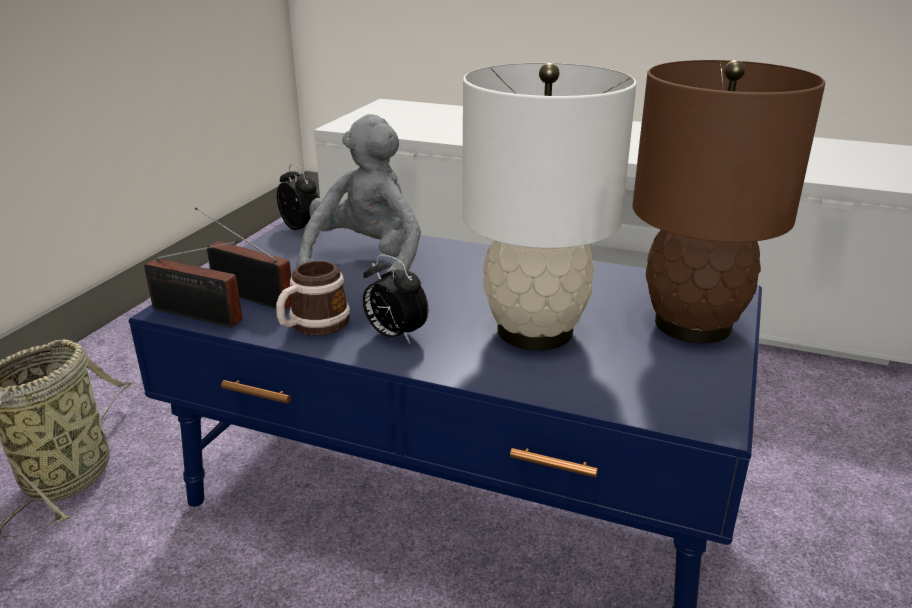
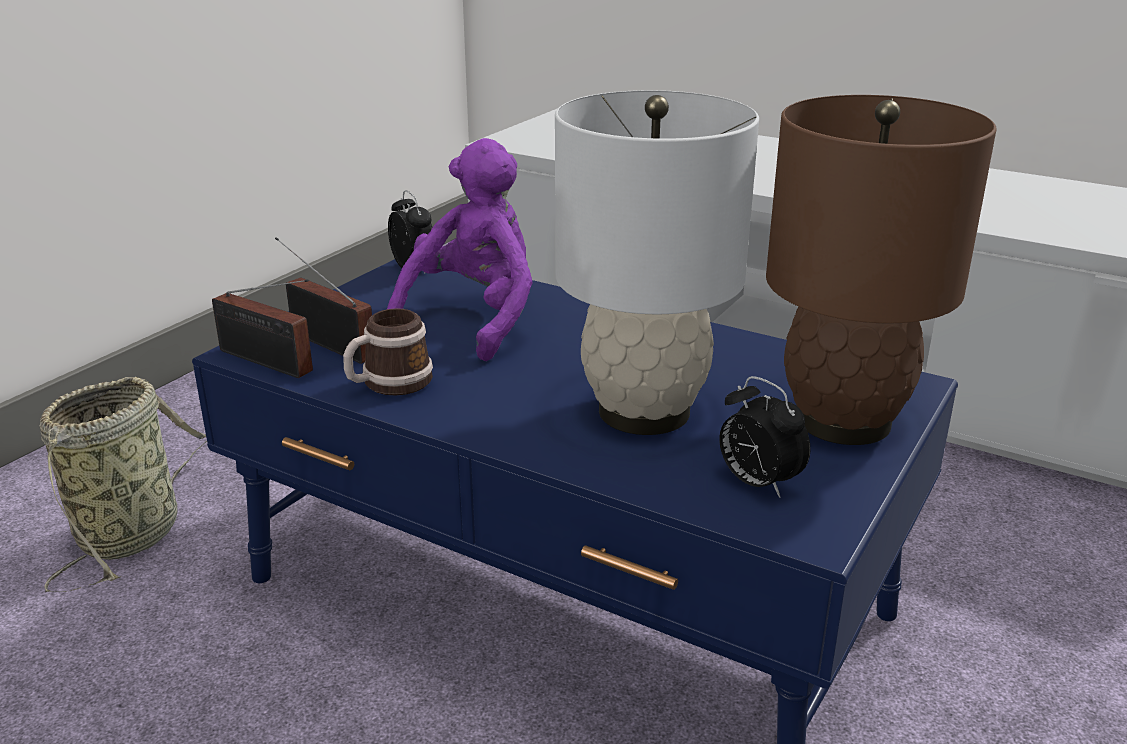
camera: 10 degrees right, 0 degrees up
grey plush toy [295,114,421,273] -> purple plush toy [387,138,533,361]
alarm clock [363,254,428,344] -> alarm clock moved to [719,376,811,498]

